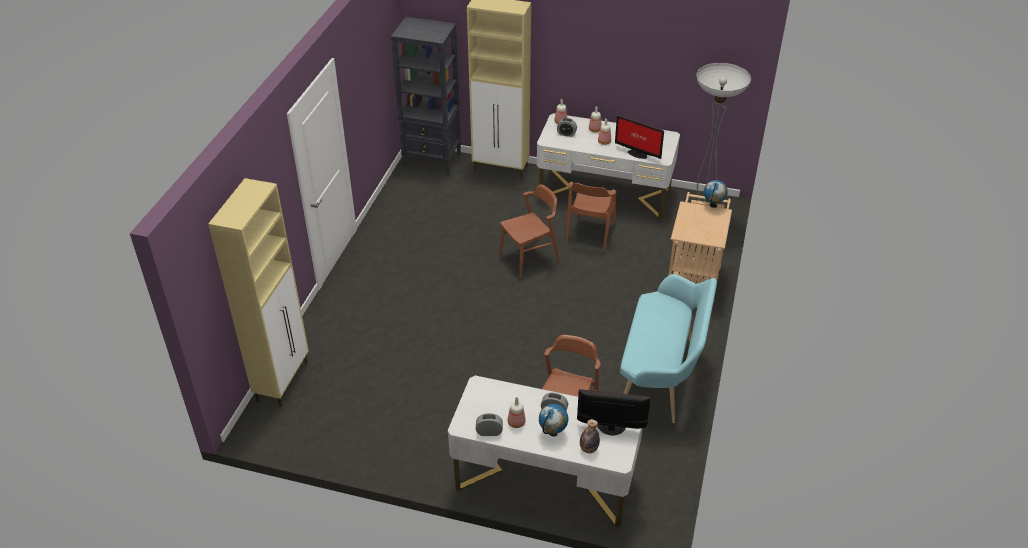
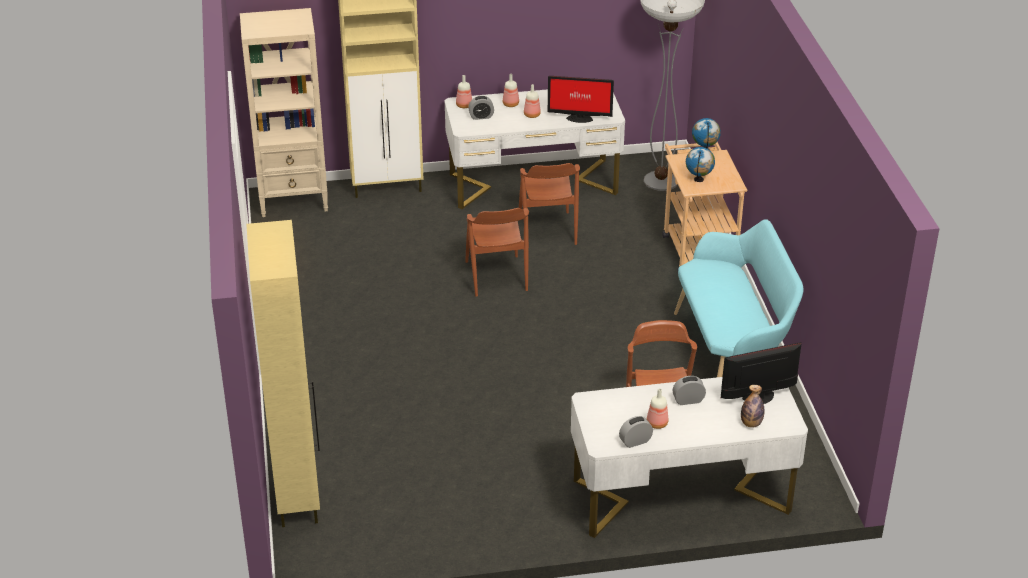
camera: 25 degrees left, 5 degrees down
black bookcase [391,17,461,175] -> beige bookcase [240,8,328,217]
brown chair [499,184,560,278] -> brown chair turned 135 degrees clockwise [465,208,529,297]
globe [539,404,568,436] -> globe moved to [686,147,715,182]

